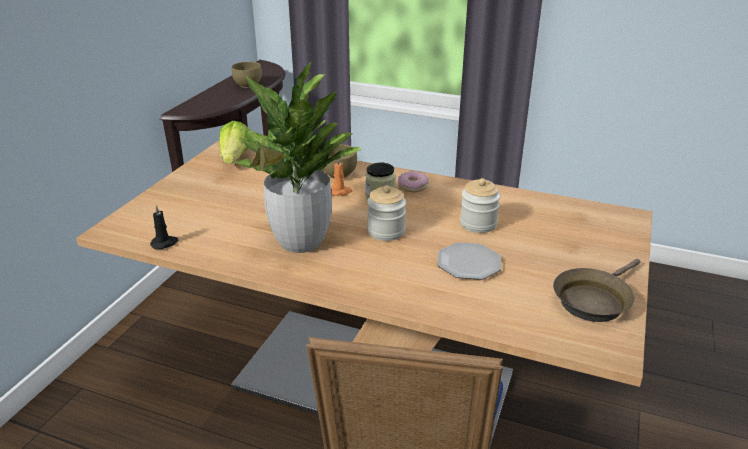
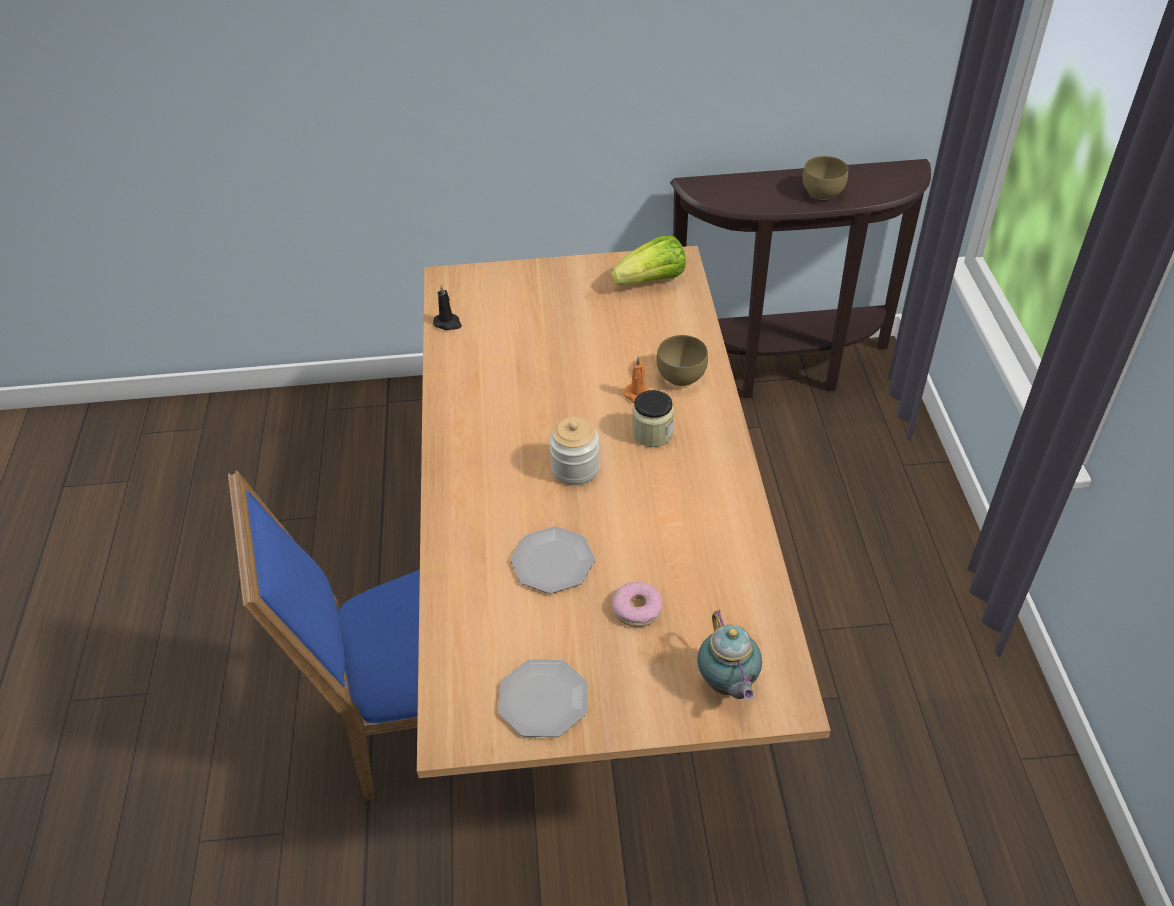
camera: 65 degrees right, 15 degrees up
potted plant [233,62,361,253] -> none
donut [398,171,429,192] -> donut moved to [612,582,662,627]
jar [460,178,500,233] -> none
brown frying pan [553,259,641,322] -> plate [498,659,588,737]
none -> teapot [697,610,762,700]

